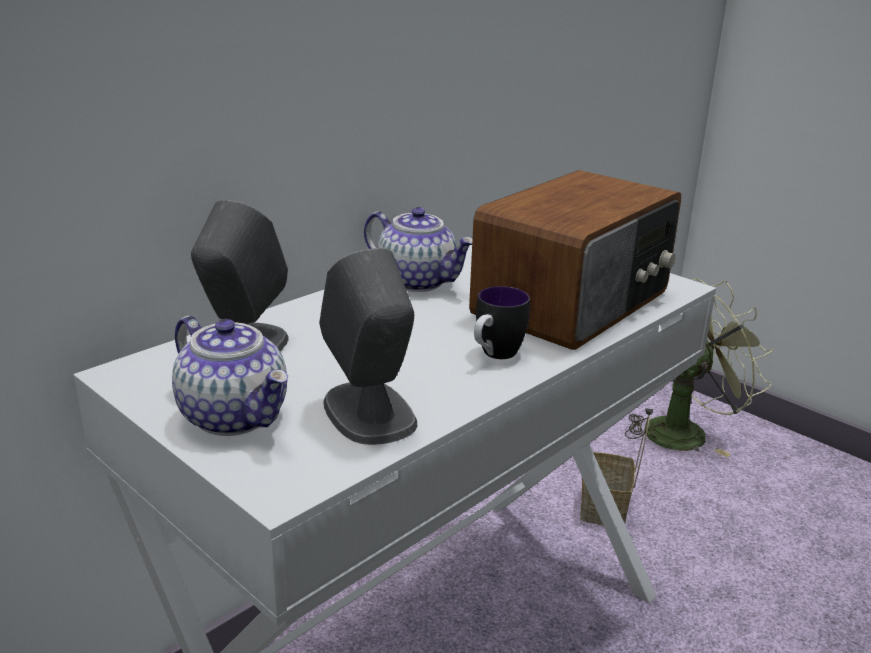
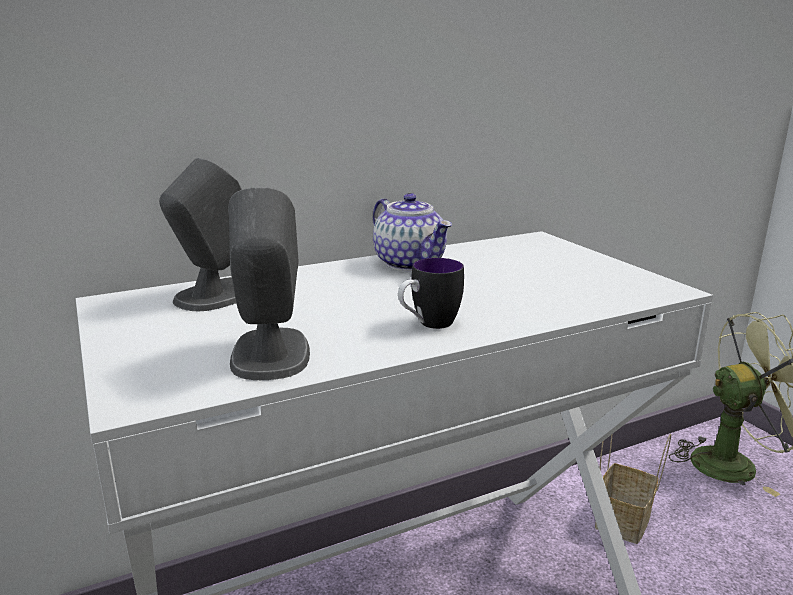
camera: 20 degrees right, 5 degrees down
teapot [172,316,288,436] -> none
radio [469,170,681,350] -> none

